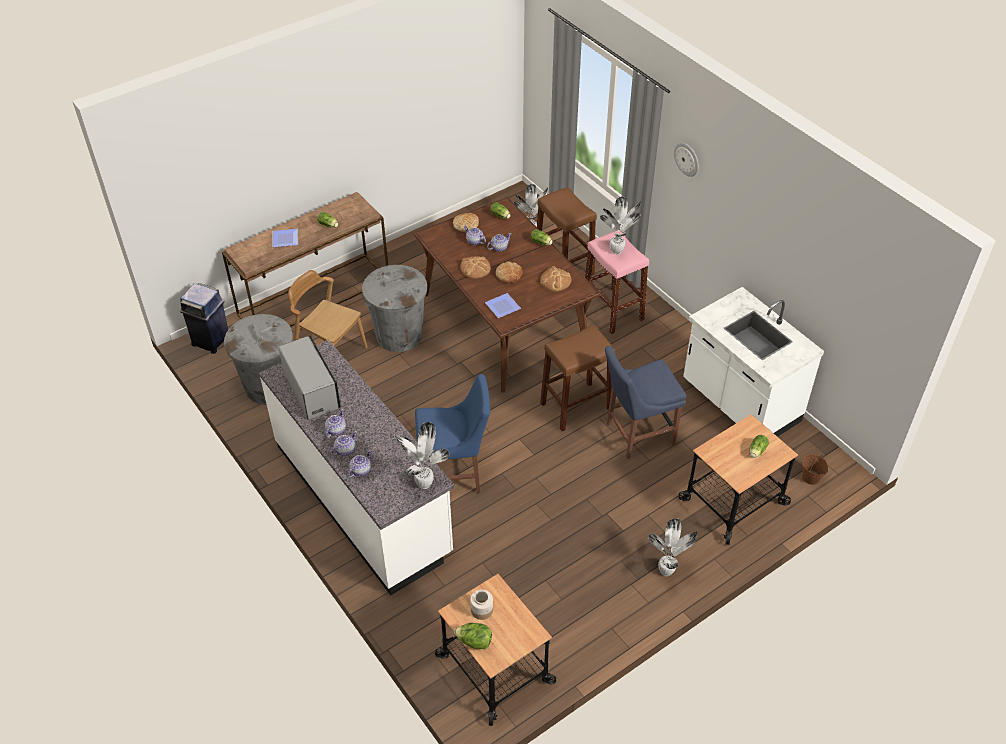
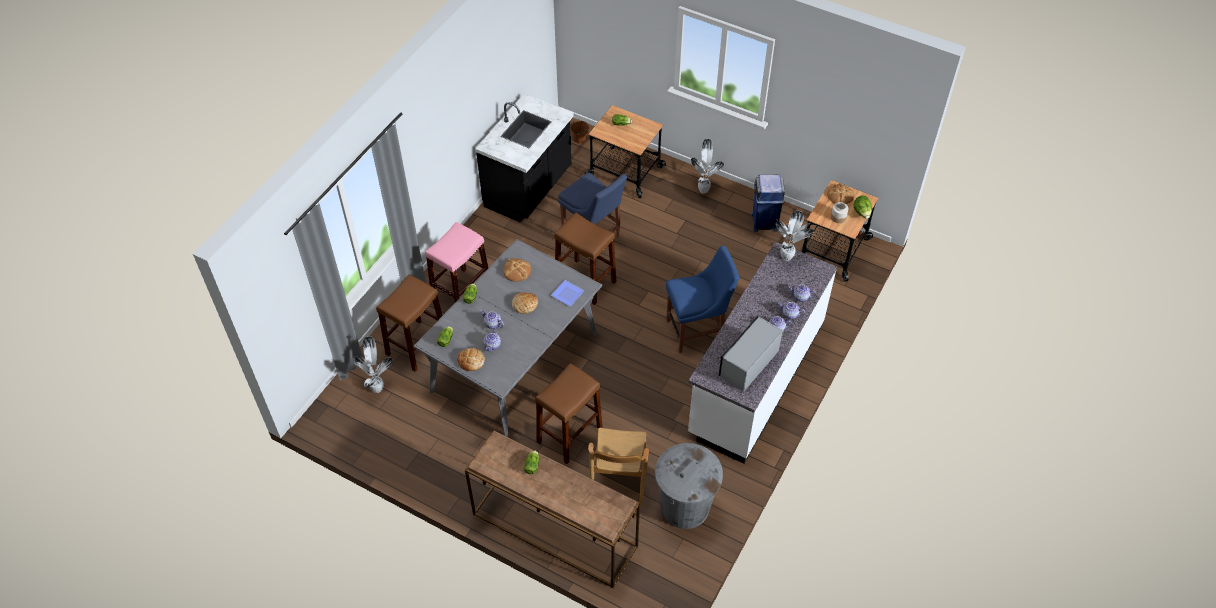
camera: 115 degrees left, 5 degrees up
blue trash can [180,283,228,354] -> blue trash can moved to [751,175,785,232]
plate [273,229,298,247] -> none
grey trash can [362,265,427,352] -> brown stool [535,363,602,464]
brown dining table [414,197,600,393] -> grey dining table [414,239,602,438]
blue chair [415,374,490,493] -> blue chair turned 105 degrees clockwise [666,246,739,353]
bread [461,256,491,279] -> bread moved to [827,183,855,204]
potted plant [600,197,641,254] -> none
wall clock [674,143,699,177] -> none
white counter [683,287,824,437] -> black counter [475,94,574,223]

